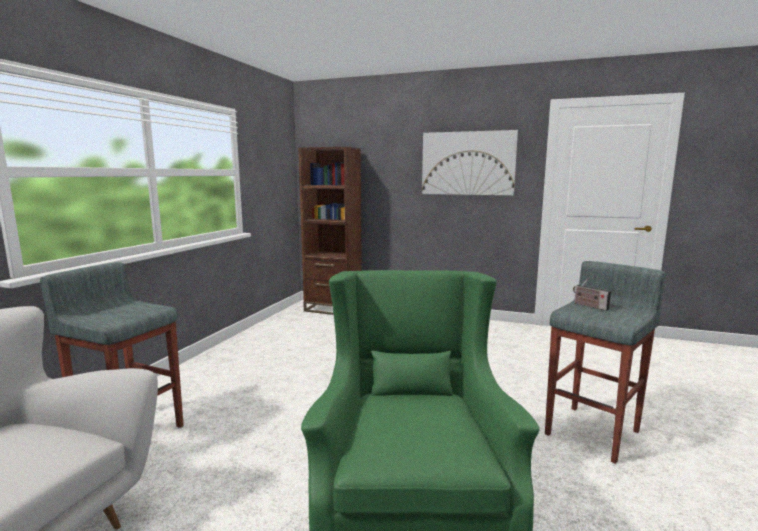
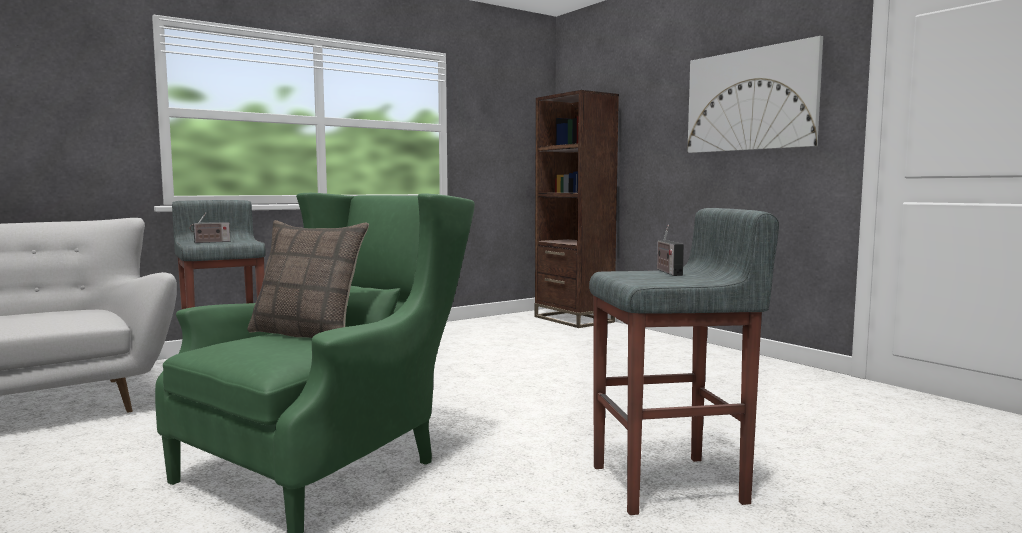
camera: 35 degrees right, 5 degrees down
none -> radio [190,212,231,243]
none -> pillow [247,220,369,338]

